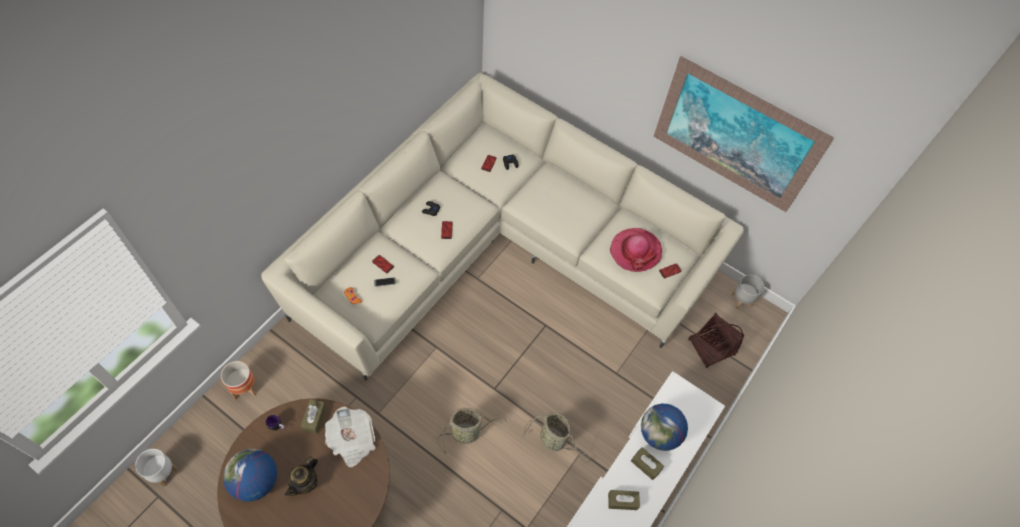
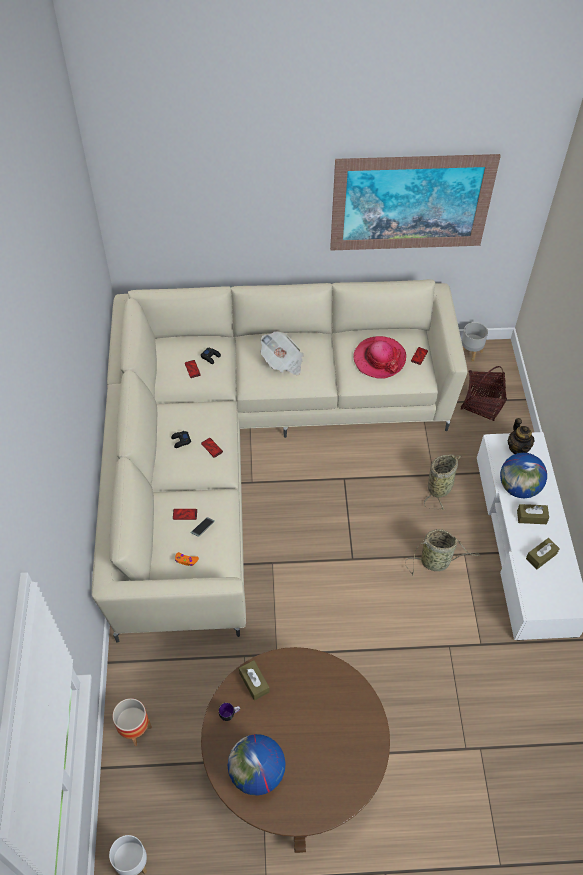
camera: 35 degrees left, 5 degrees down
teapot [285,456,318,496] -> teapot moved to [508,418,535,454]
newspaper [325,406,376,467] -> newspaper moved to [261,332,304,375]
basket [437,408,507,455] -> basket moved to [424,454,461,510]

